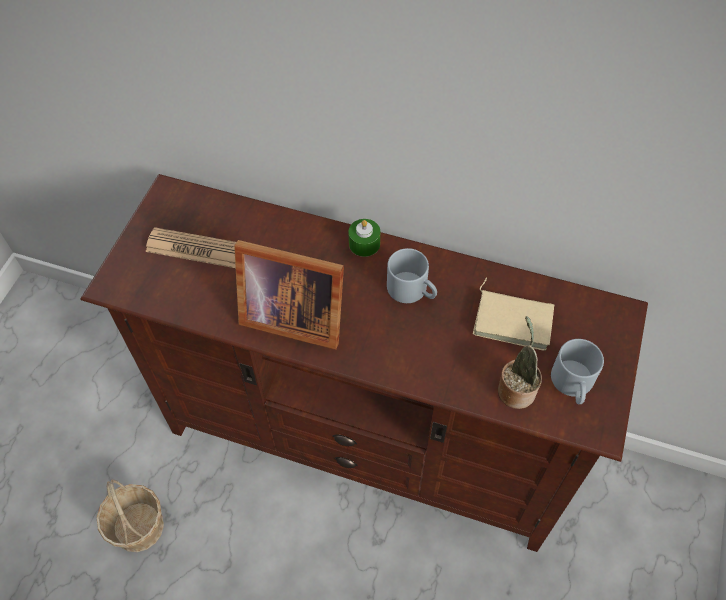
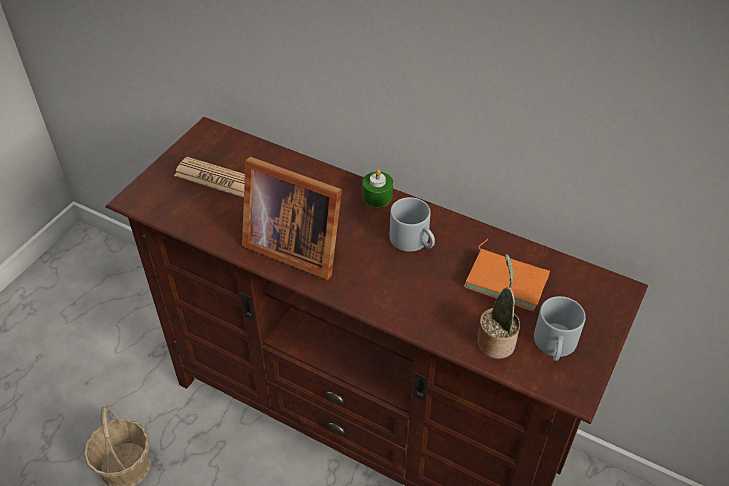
camera: 10 degrees right, 10 degrees down
beige book [473,278,554,351] -> orange book [464,239,550,311]

